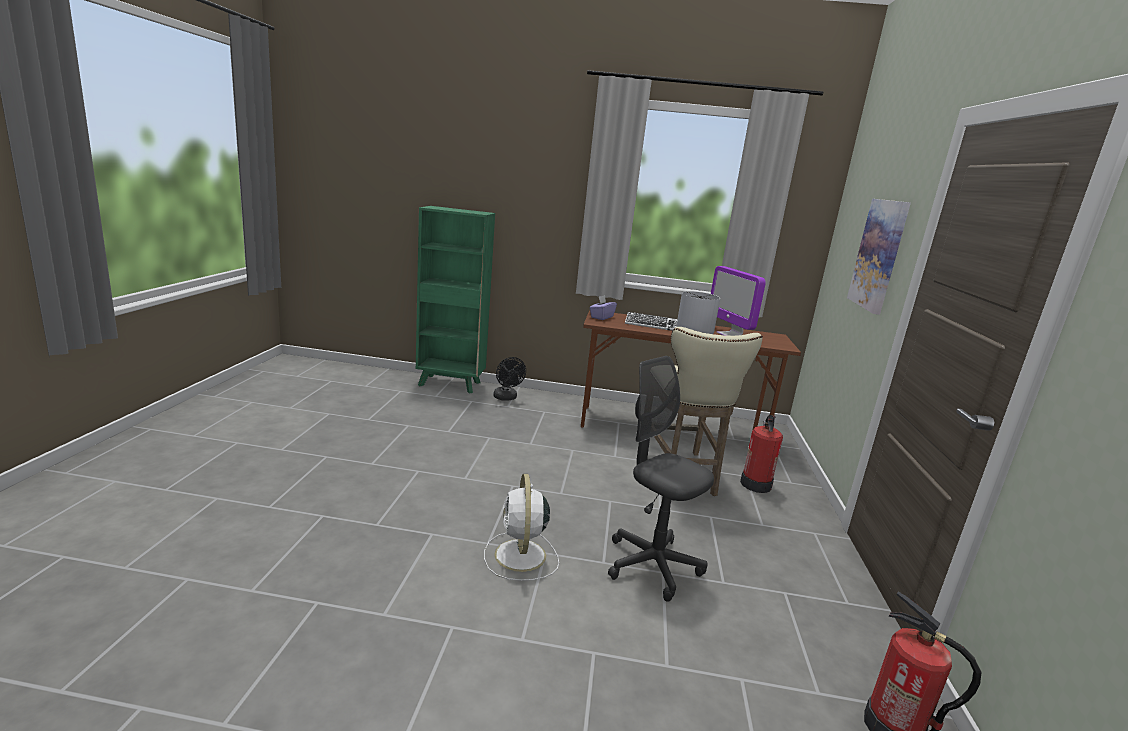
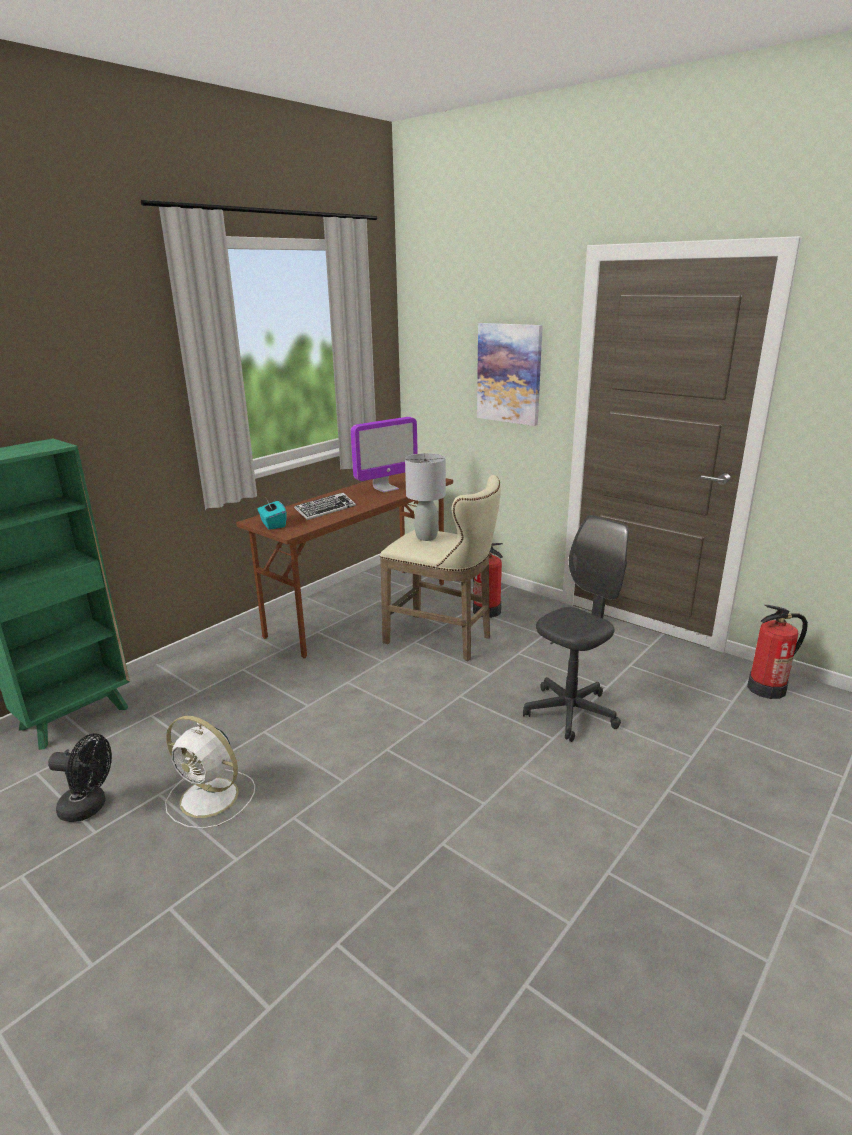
camera: 55 degrees left, 5 degrees up
white fan [484,474,559,581] -> white fan moved to [165,716,255,829]
black fan [493,357,526,401] -> black fan moved to [48,733,112,822]
purple tissue box [589,295,617,320] -> turquoise tissue box [258,501,287,530]
grey office chair [608,356,714,602] -> grey office chair turned 150 degrees clockwise [523,515,629,742]
monitor [711,266,766,336] -> monitor turned 45 degrees counterclockwise [351,417,418,493]

